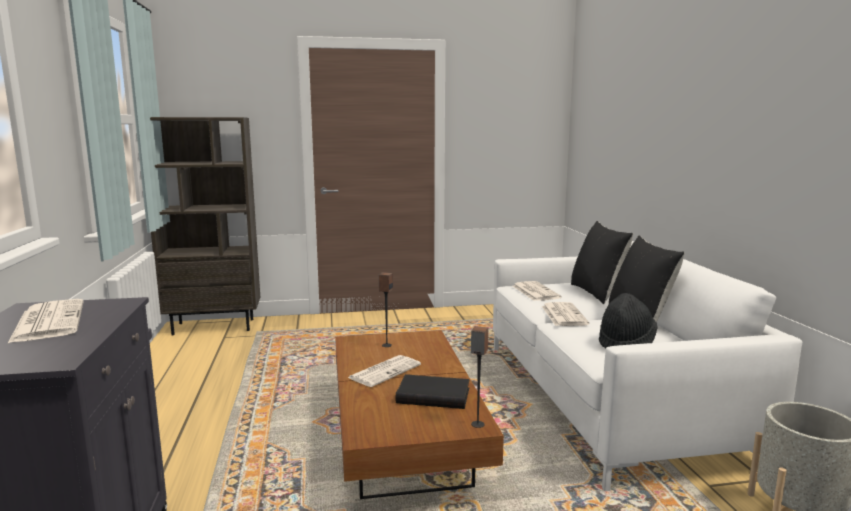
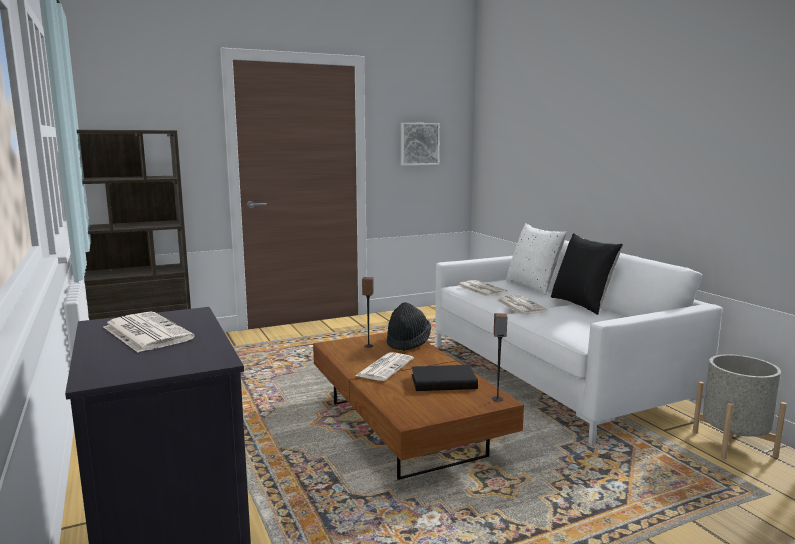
camera: 15 degrees left, 0 degrees up
black pillow [571,221,633,304] -> white pillow [506,223,567,295]
black hat [599,293,658,348] -> black hat moved to [387,302,431,351]
none -> picture [401,123,440,166]

